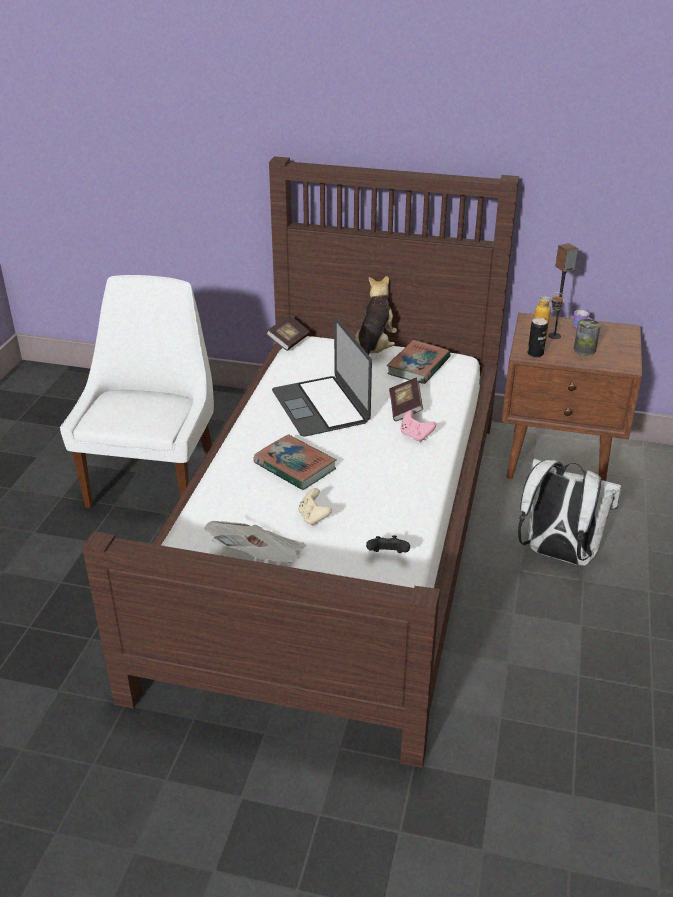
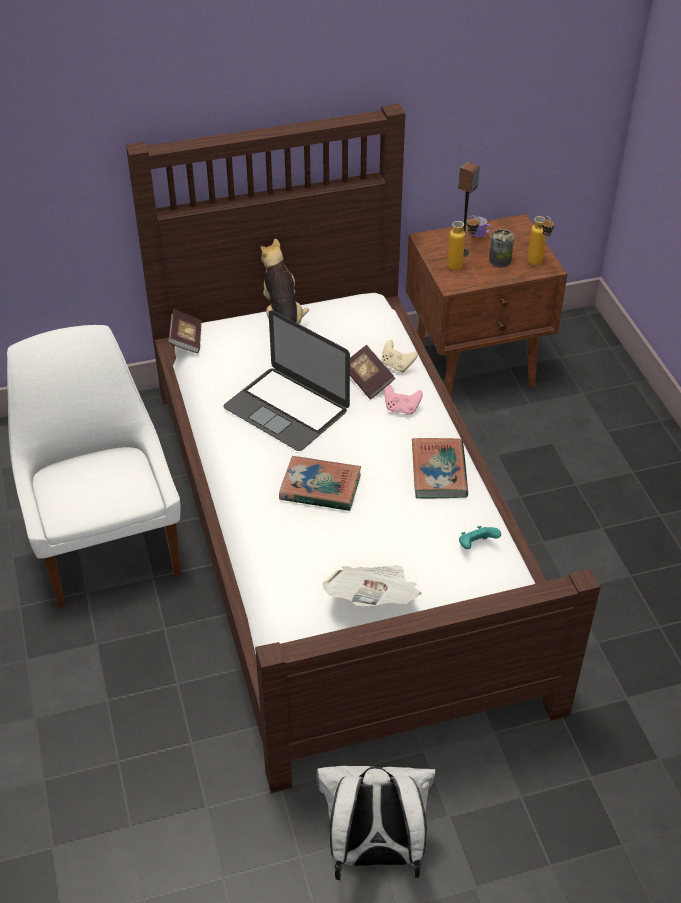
camera: 30 degrees left, 10 degrees up
beige game controller [299,488,332,526] -> beige game controller moved to [382,340,418,373]
black game controller [366,535,410,553] -> turquoise game controller [459,526,501,549]
book [387,340,450,384] -> book moved to [412,438,468,498]
white backpack [518,459,622,566] -> white backpack moved to [316,766,436,880]
can [528,318,548,357] -> none
none -> bottle [527,216,554,266]

